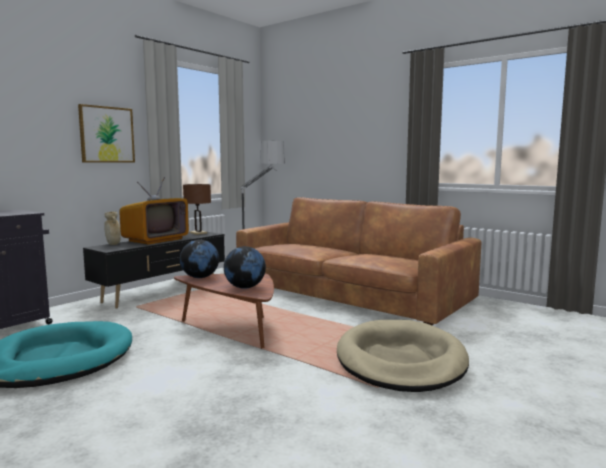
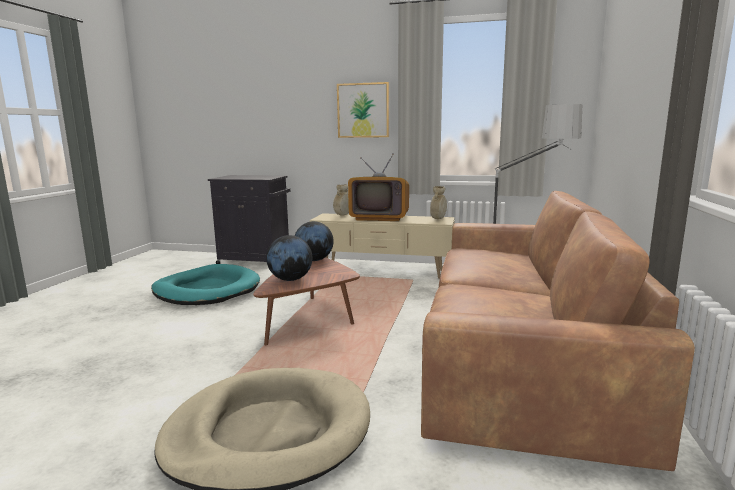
camera: 65 degrees right, 5 degrees up
black tv stand [83,232,225,309] -> beige tv stand [310,213,455,279]
brown table lamp [183,184,211,235] -> beige vase [430,186,447,219]

